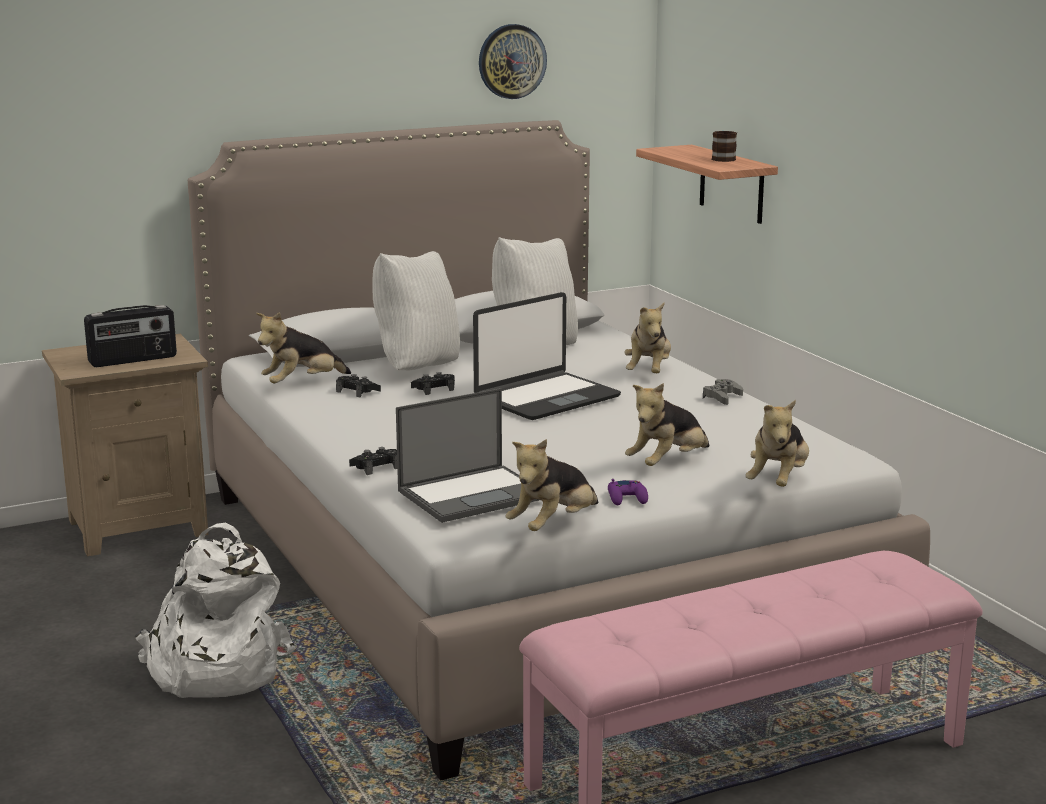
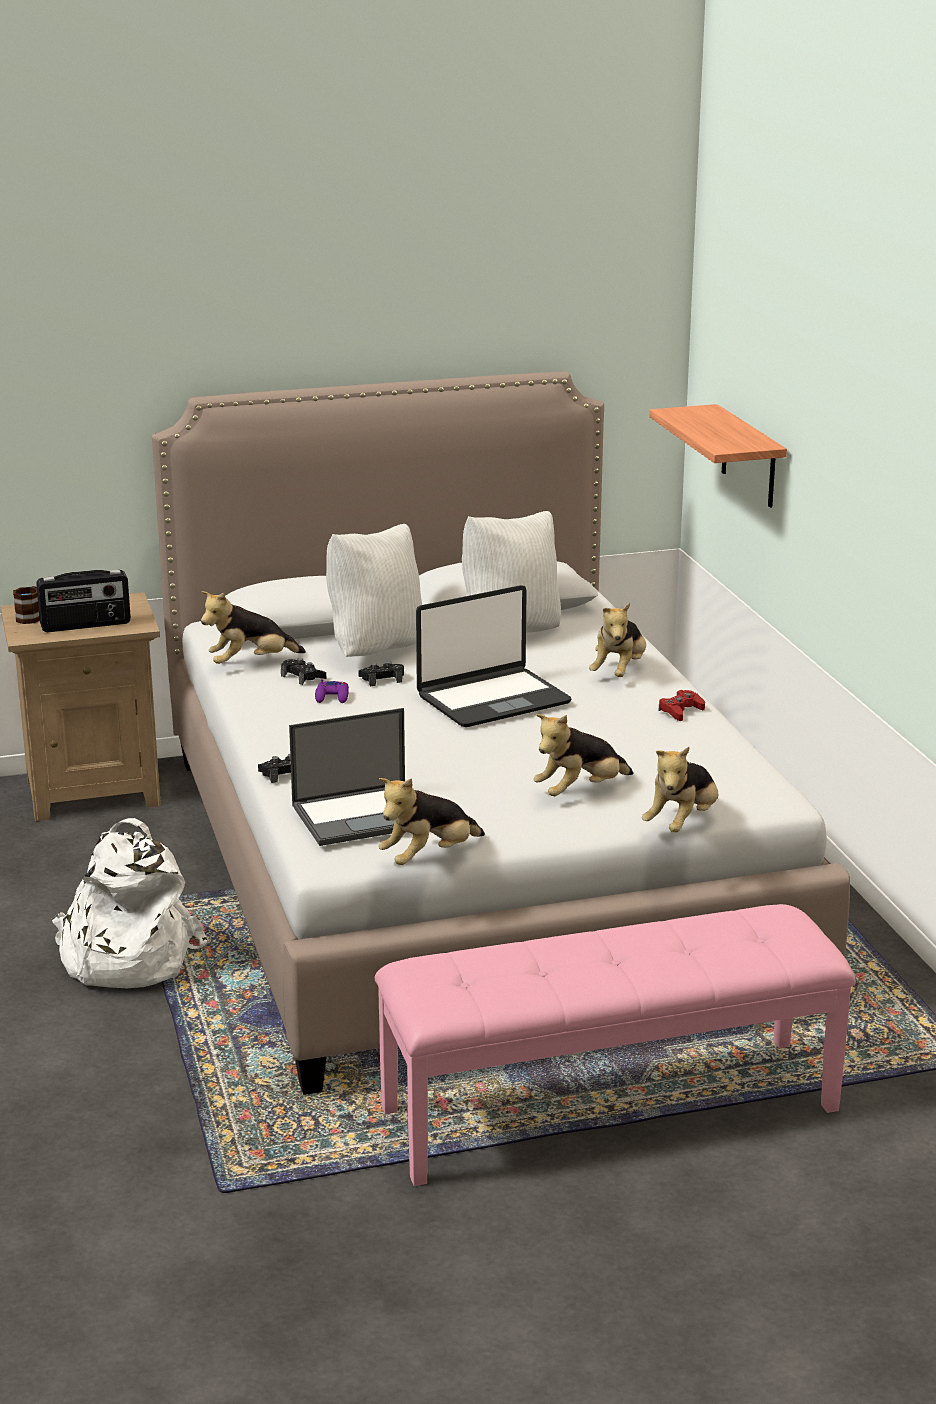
camera: 10 degrees right, 5 degrees up
wall clock [479,24,547,99] -> none
purple game controller [608,479,648,505] -> purple game controller moved to [315,679,349,703]
grey game controller [703,379,743,405] -> red game controller [659,690,705,721]
brown mug [712,131,737,162] -> brown mug moved to [13,586,40,624]

